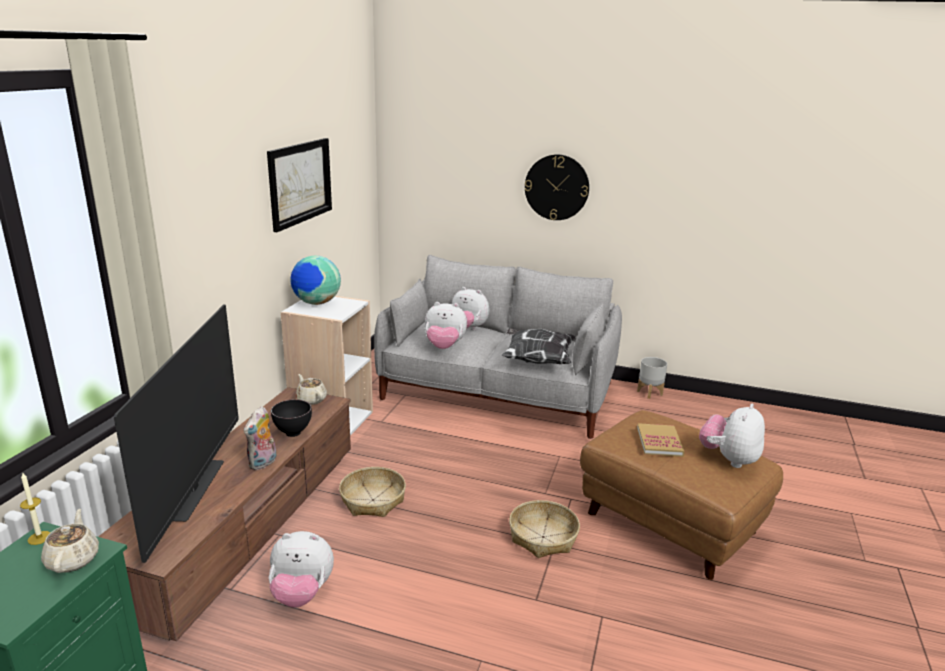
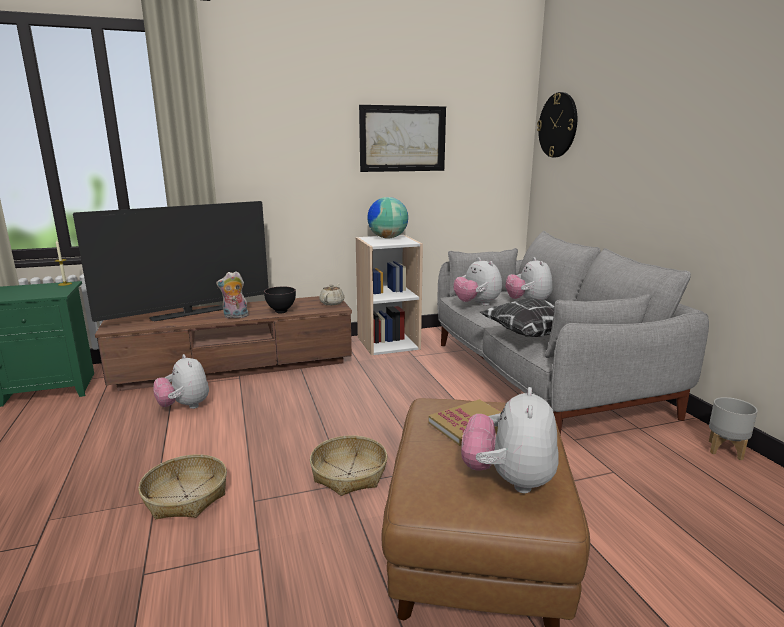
camera: 55 degrees right, 5 degrees down
beige teapot [41,509,99,573] -> none
basket [339,467,406,517] -> basket moved to [138,454,227,519]
wall clock [525,154,589,220] -> wall clock moved to [537,92,577,157]
plush toy [699,404,765,468] -> plush toy turned 75 degrees counterclockwise [461,387,558,493]

